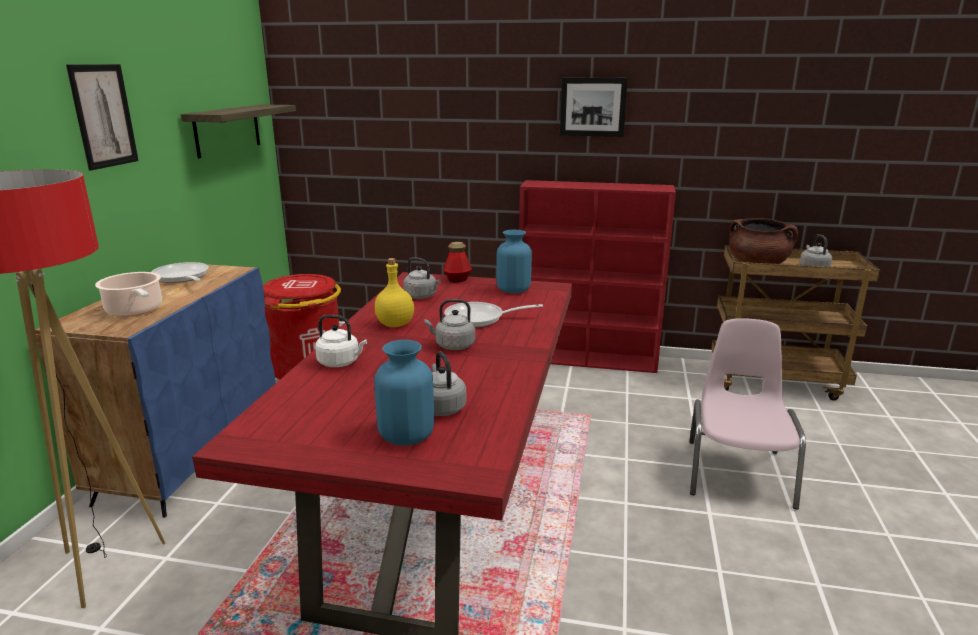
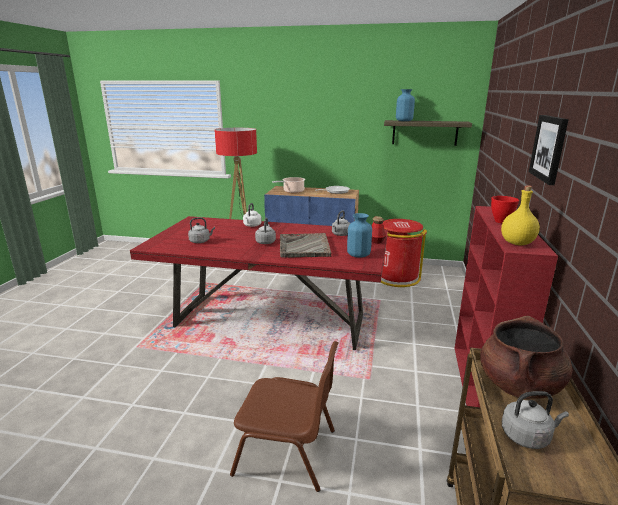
camera: 90 degrees right, 0 degrees up
picture [66,64,139,170] -> none
yellow bottle [374,258,414,327] -> yellow bottle moved to [501,185,540,245]
blue vase [374,340,434,446] -> blue vase moved to [396,89,415,121]
frying pan [444,302,543,327] -> grey tray [280,233,332,258]
pink chair [689,318,806,509] -> brown chair [230,341,339,492]
none -> red bowl [491,196,519,223]

